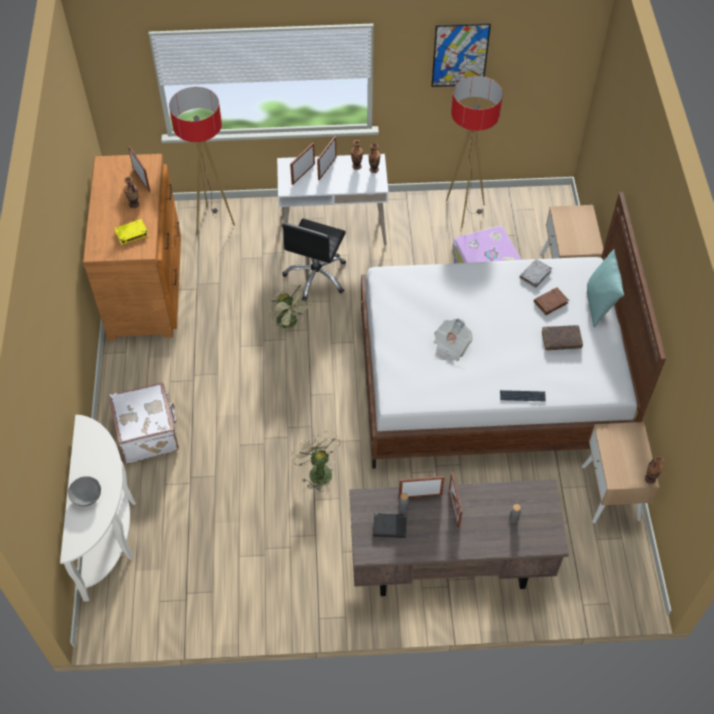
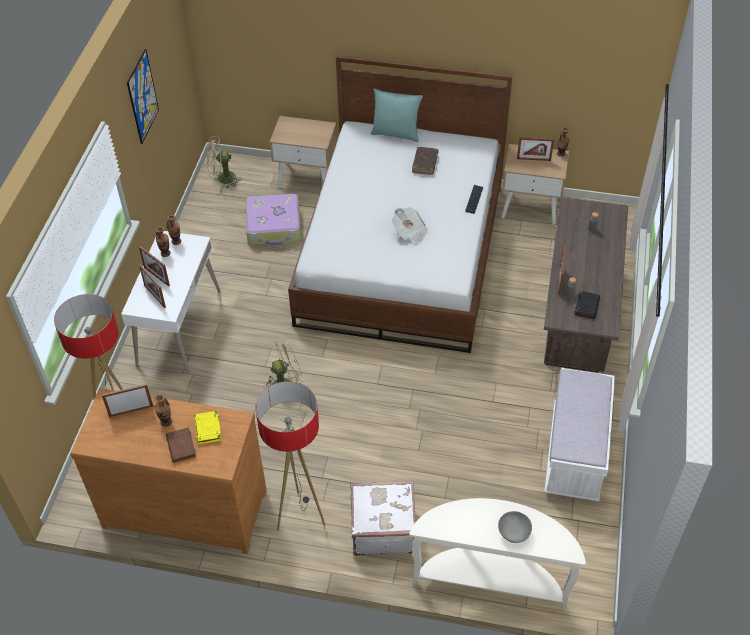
camera: 75 degrees left, 5 degrees down
black office chair [282,219,346,301] -> none
beige fan [291,432,340,492] -> beige fan moved to [207,136,241,188]
floor lamp [446,76,503,228] -> floor lamp moved to [255,381,325,531]
picture frame [449,472,463,529] -> picture frame moved to [517,137,554,161]
grey book [519,259,552,288] -> none
brown book [534,287,569,315] -> brown book moved to [166,427,196,463]
none -> white bench [544,368,615,501]

